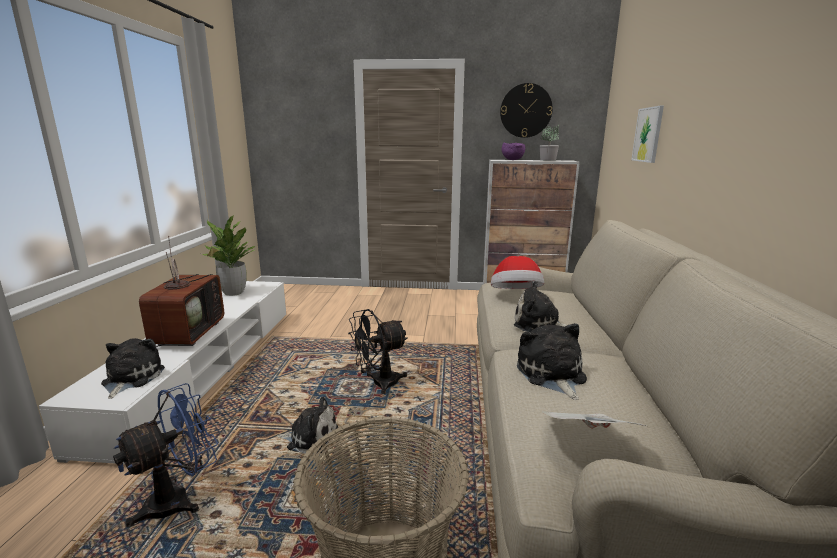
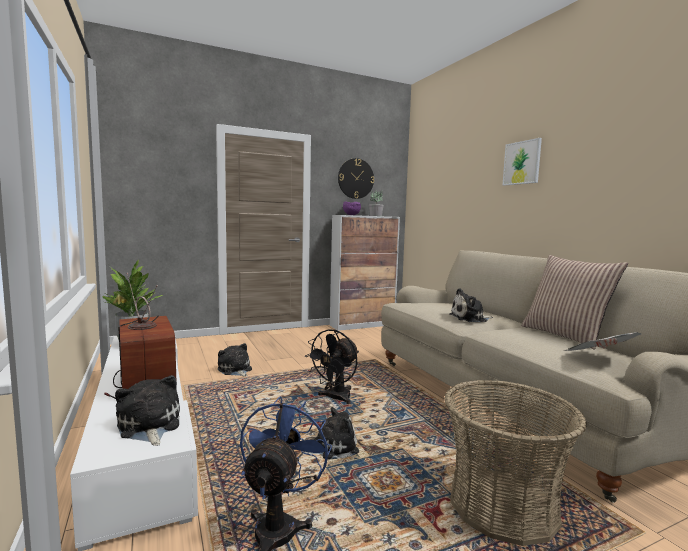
camera: 30 degrees left, 10 degrees down
hat [491,256,544,289] -> none
plush toy [517,323,587,400] -> plush toy moved to [218,343,252,377]
picture [631,106,664,163] -> picture moved to [503,138,542,186]
none -> pillow [521,255,628,350]

